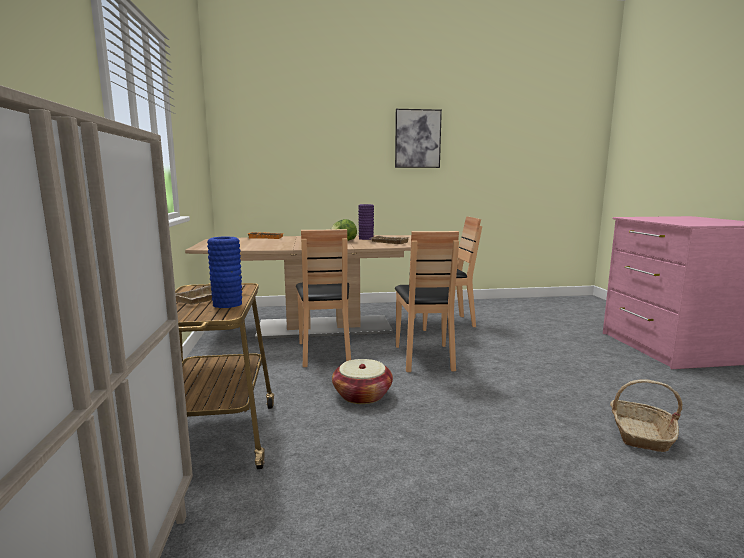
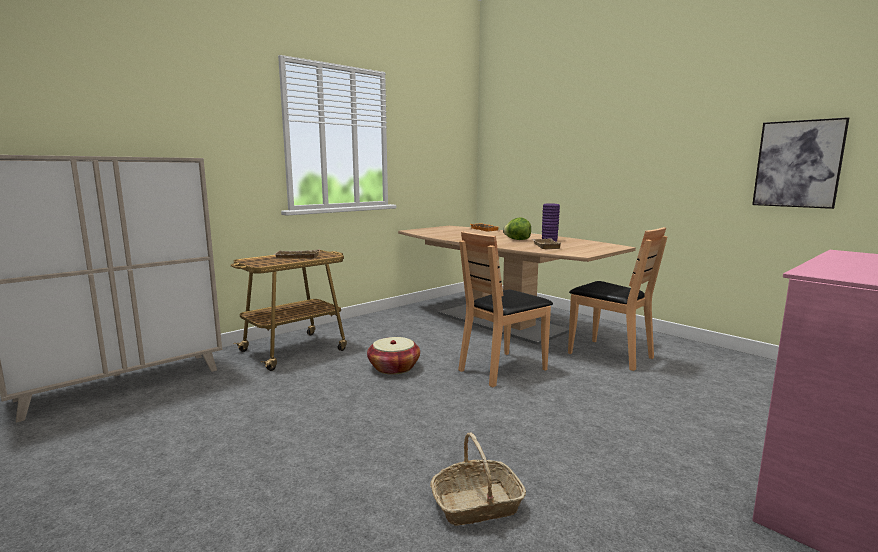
camera: 55 degrees right, 0 degrees up
blue vase [207,237,242,308] -> none
brown chair [296,229,351,367] -> none
picture [395,109,442,168] -> picture moved to [752,117,849,209]

